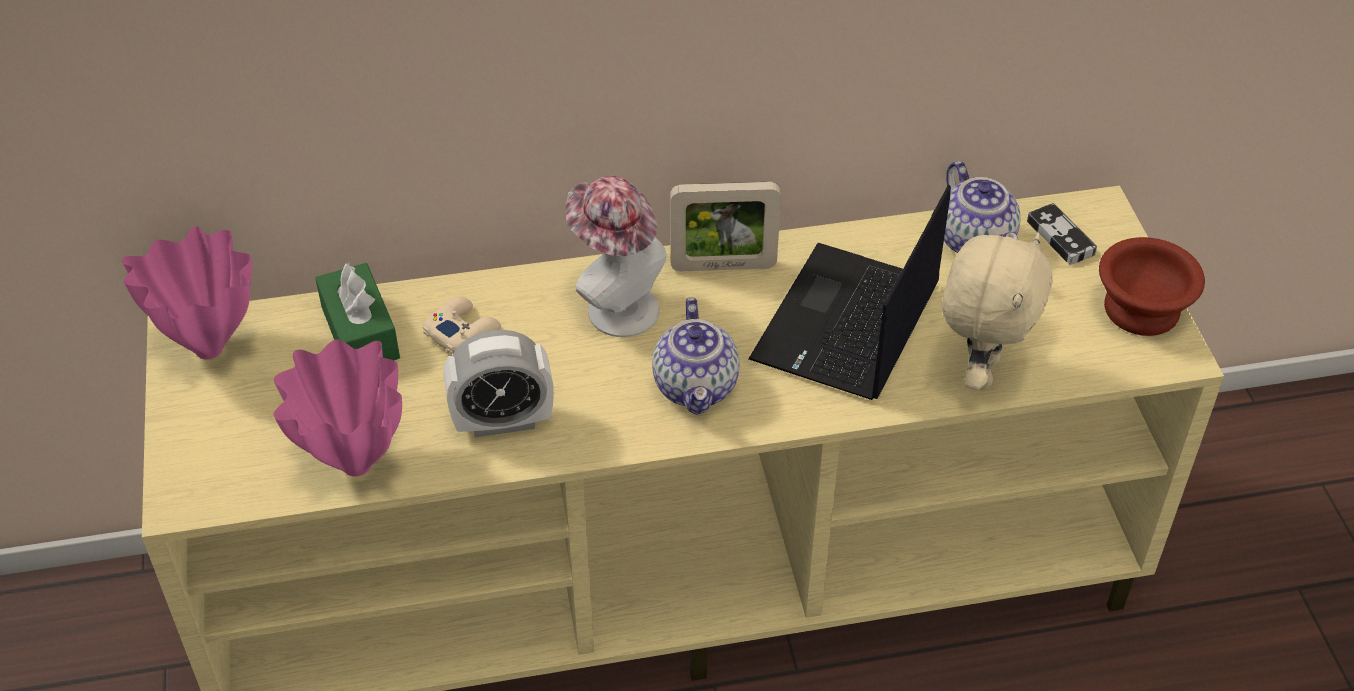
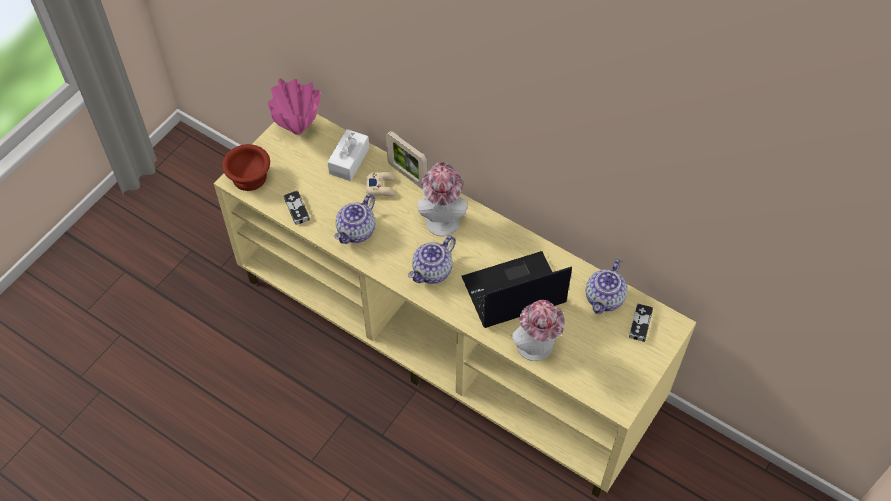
camera: 45 degrees right, 10 degrees up
pink vase [274,339,402,476] -> game controller [284,190,310,225]
green tissue box [315,263,400,360] -> white tissue box [327,129,369,181]
alarm clock [444,330,554,437] -> teapot [334,194,375,244]
picture frame [670,182,781,271] -> picture frame moved to [386,131,427,188]
beige plush toy [942,233,1053,390] -> hat [512,300,565,361]
brown bowl [1099,237,1205,336] -> brown bowl moved to [222,144,270,191]

